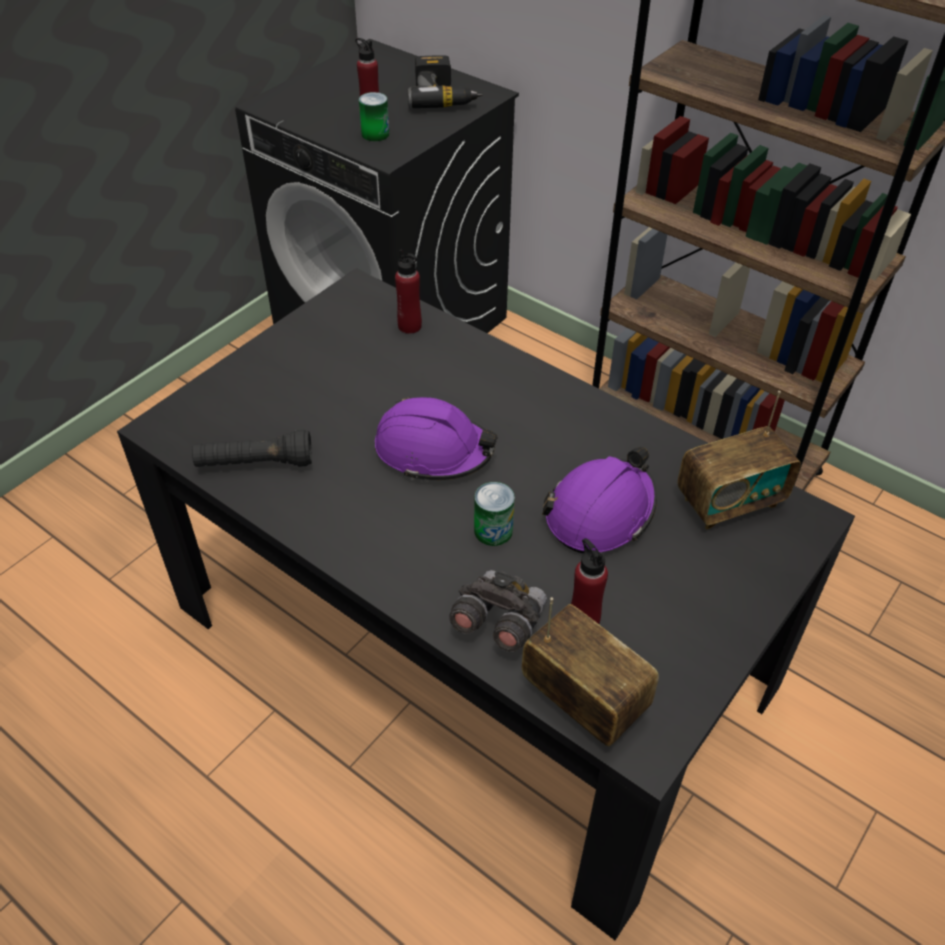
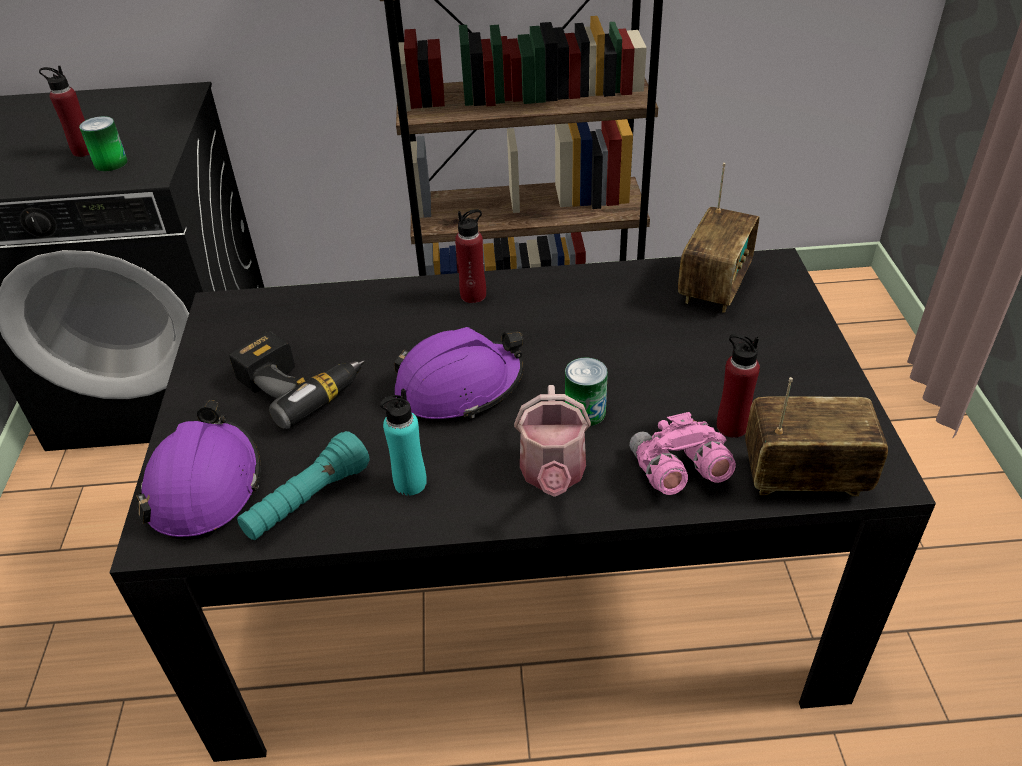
camera: 40 degrees left, 5 degrees down
black flashlight [192,430,312,467] -> turquoise flashlight [237,431,369,540]
red bottle [395,249,422,334] -> red bottle moved to [455,209,486,303]
power drill [408,55,483,108] -> power drill moved to [230,332,365,429]
grey binoculars [449,570,547,652] -> pink binoculars [629,412,736,495]
purple hard hat [542,447,657,553] -> purple hard hat moved to [136,400,261,540]
none -> turquoise bottle [380,388,427,496]
none -> watering can [514,385,591,497]

